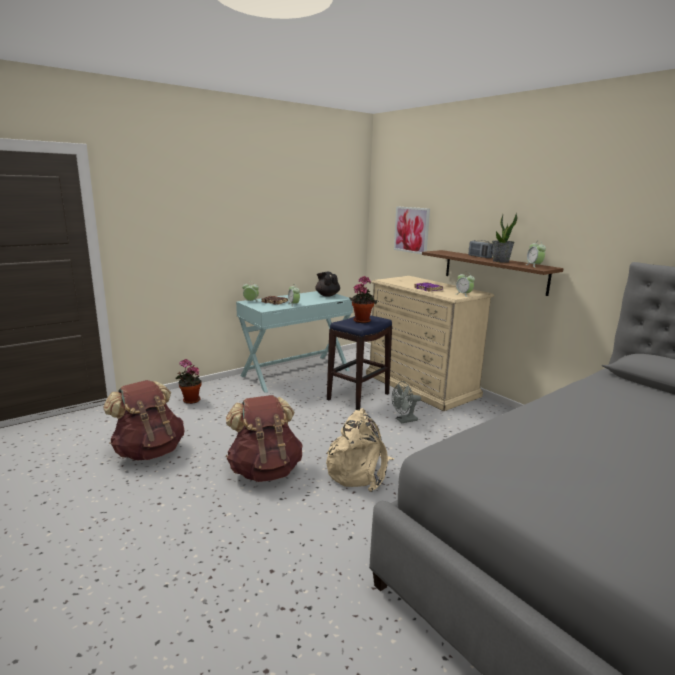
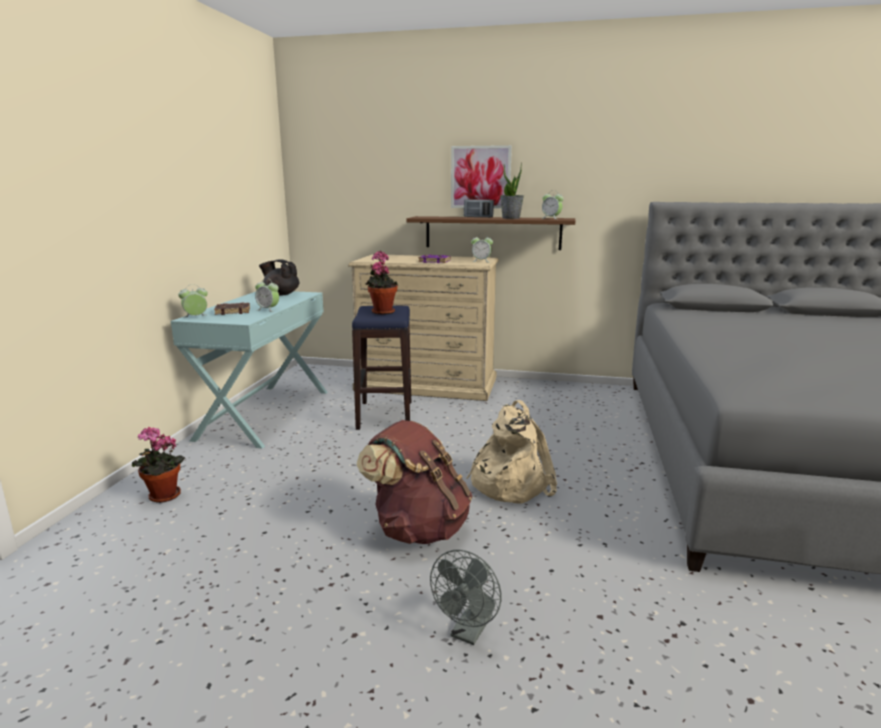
camera: 40 degrees left, 0 degrees up
brown backpack [103,380,184,460] -> none
grey fan [392,381,421,424] -> grey fan moved to [430,550,501,645]
picture [394,206,430,254] -> picture moved to [451,145,512,208]

